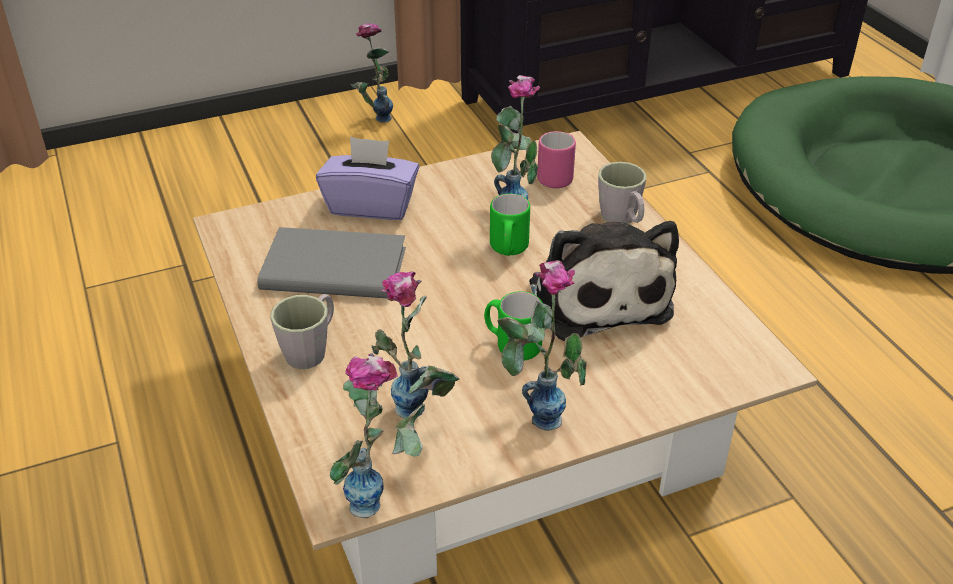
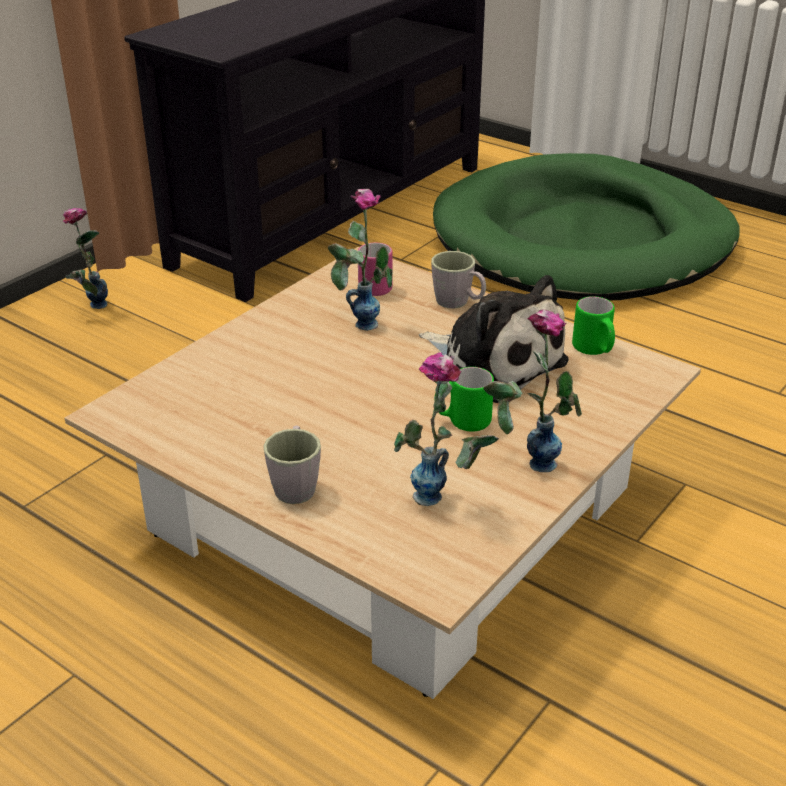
camera: 30 degrees left, 5 degrees down
grey book [257,227,406,299] -> none
purple tissue box [316,137,419,220] -> none
vase [330,353,425,518] -> none
green mug [490,194,530,256] -> green mug moved to [572,296,615,355]

